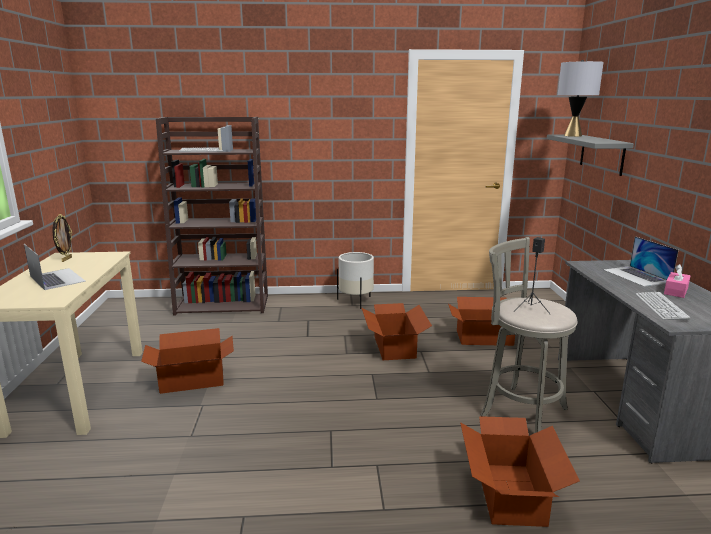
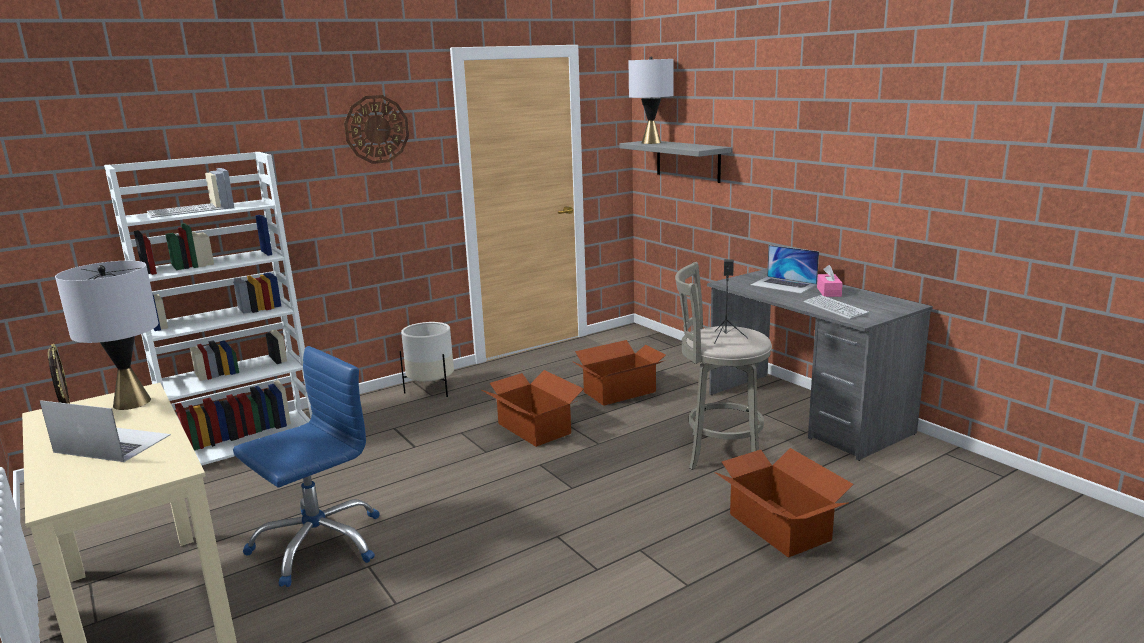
camera: 30 degrees left, 0 degrees up
cardboard box [141,328,234,394] -> blue office chair [233,346,379,587]
brown bookcase [156,117,268,316] -> white bookcase [104,152,313,465]
none -> grey table lamp [55,261,158,410]
none -> wall clock [344,95,409,164]

